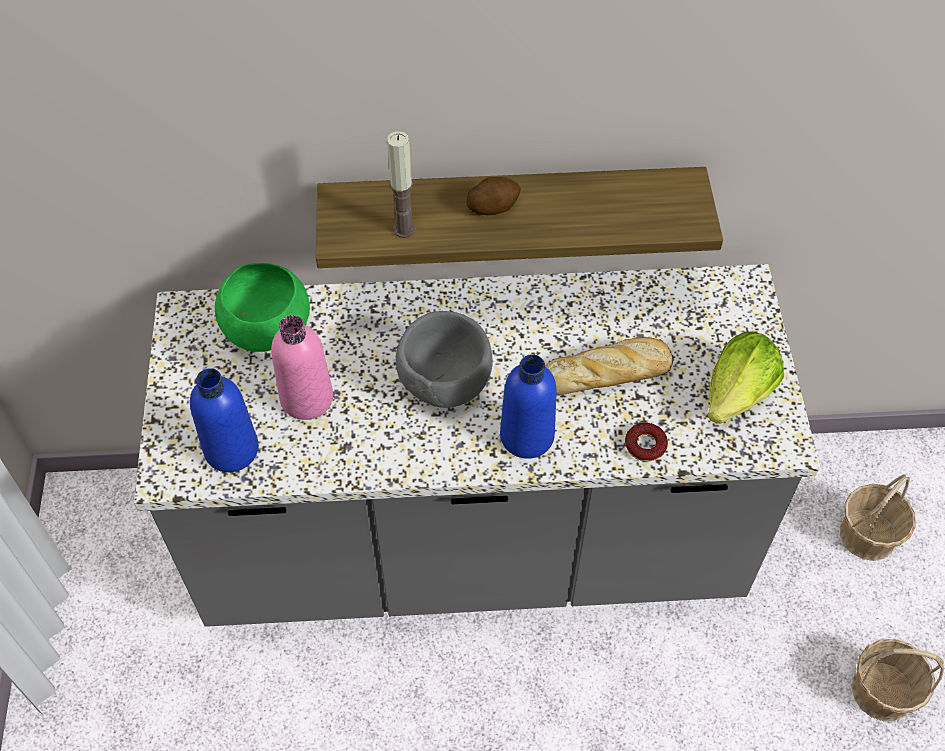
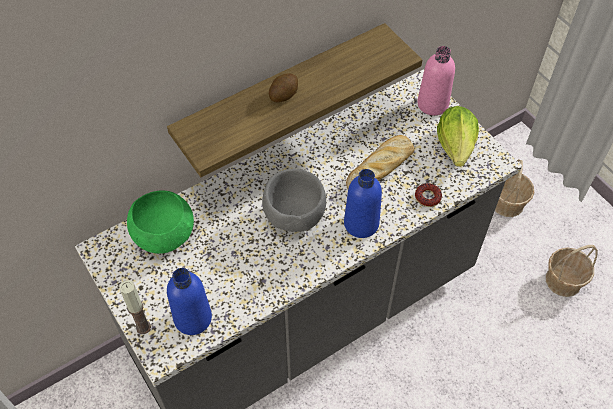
camera: 30 degrees left, 0 degrees up
pink bottle [271,315,333,420] -> pink bottle moved to [417,46,455,115]
candle [387,131,415,238] -> candle moved to [119,280,151,334]

